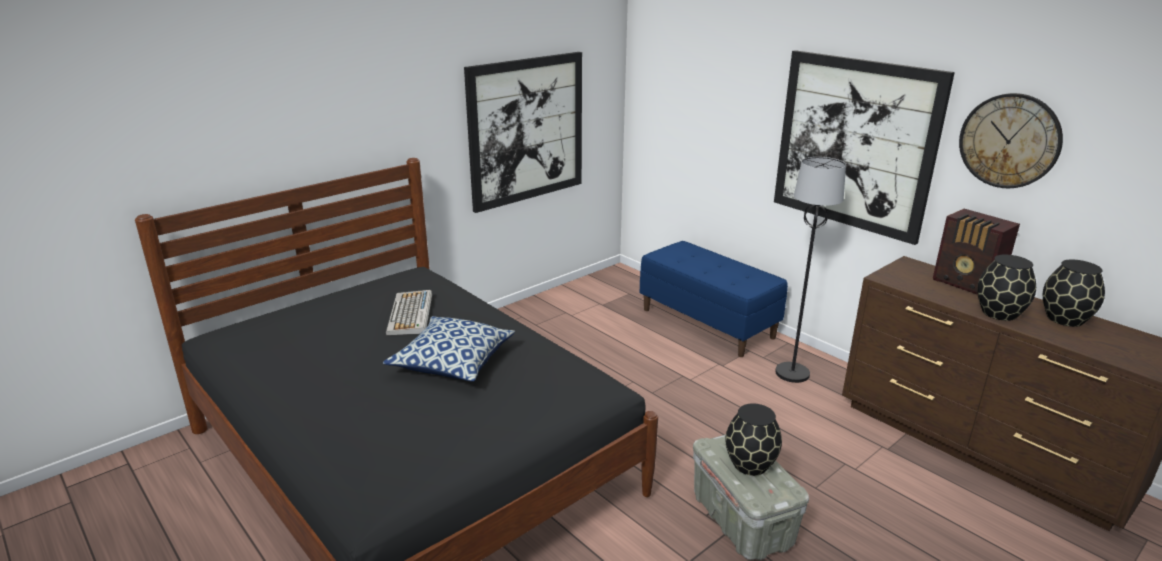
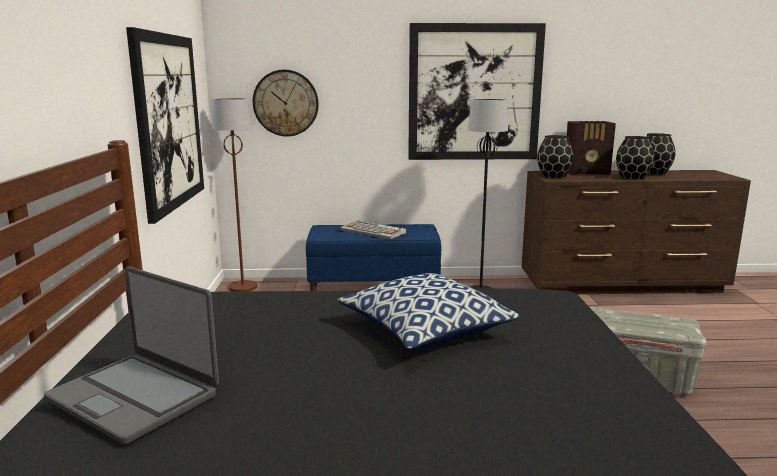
camera: 50 degrees left, 10 degrees down
keyboard [386,290,432,335] -> keyboard moved to [340,220,406,239]
black vase [725,403,782,476] -> black vase moved to [537,135,574,178]
wall clock [959,93,1063,188] -> wall clock moved to [253,70,319,136]
none -> laptop [44,266,219,445]
none -> brown floor lamp [212,98,257,291]

